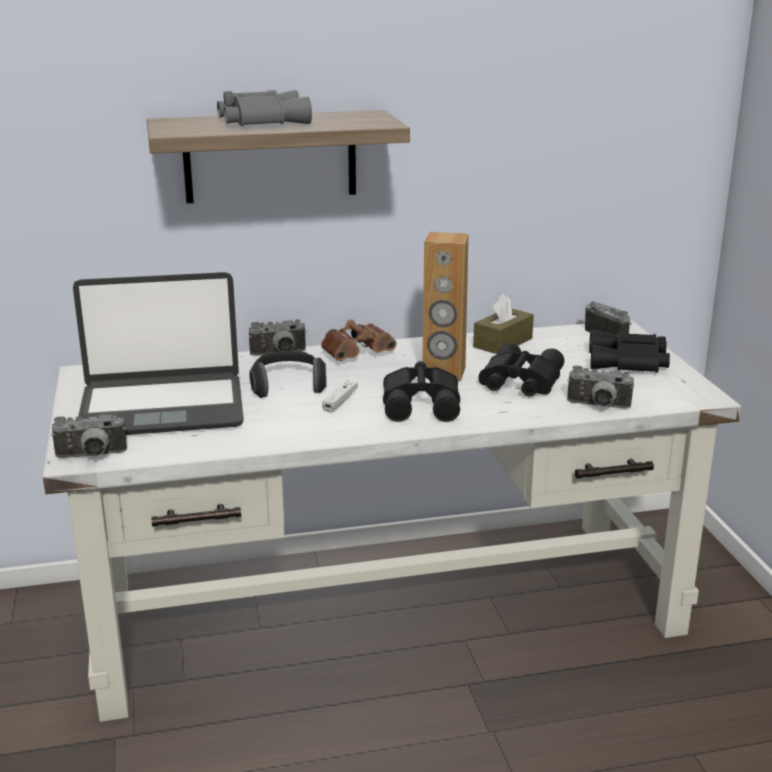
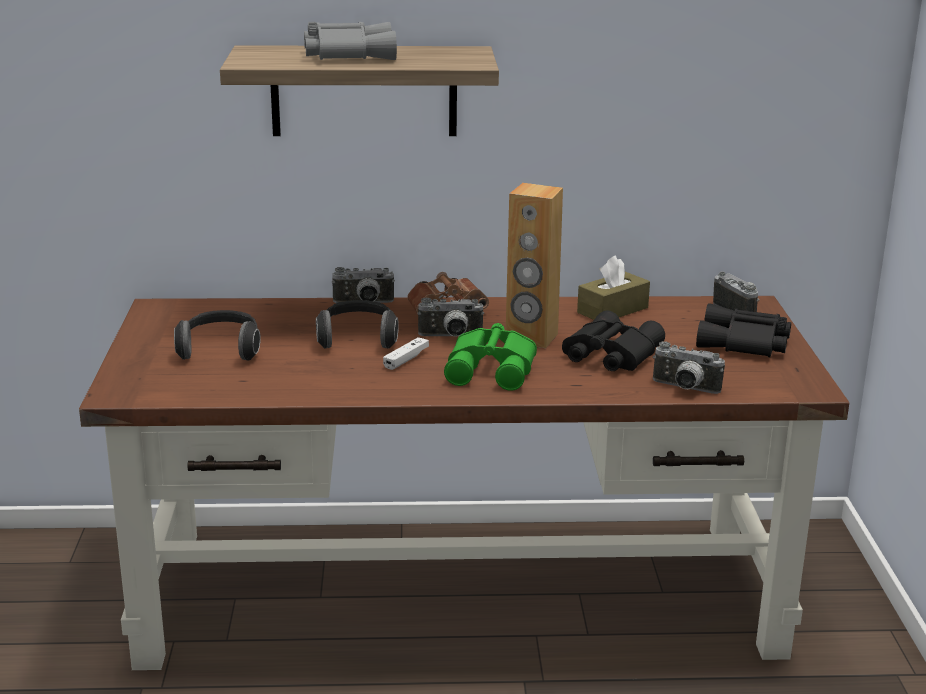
camera: 10 degrees right, 0 degrees up
white desk [43,320,741,722] -> brown desk [79,296,850,670]
camera [51,413,127,458] -> camera moved to [417,298,484,337]
laptop [73,272,244,435] -> headphones [174,310,261,361]
black binoculars [383,361,460,422] -> green binoculars [444,323,537,391]

